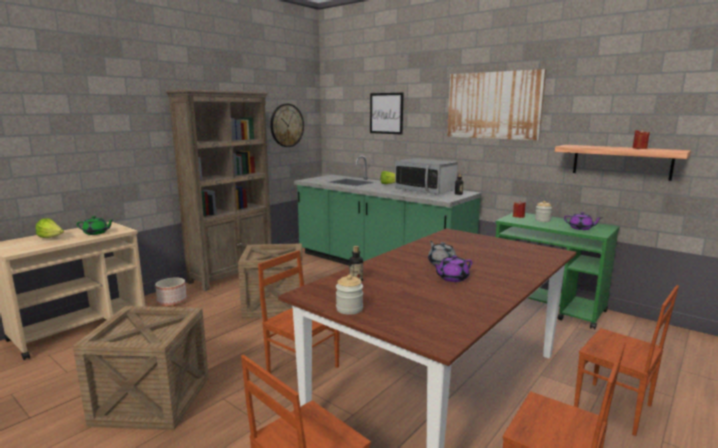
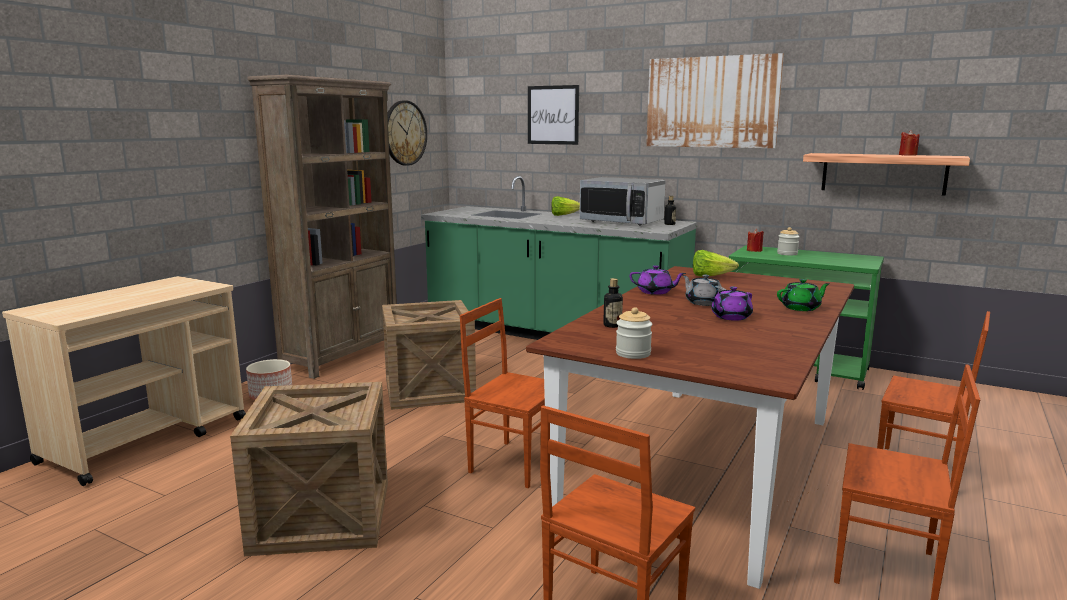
camera: 10 degrees left, 0 degrees up
lettuce [35,218,64,238] -> lettuce moved to [693,250,739,277]
green teapot [77,216,114,235] -> green teapot moved to [777,279,830,311]
purple teapot [564,212,602,230] -> purple teapot moved to [629,265,686,295]

